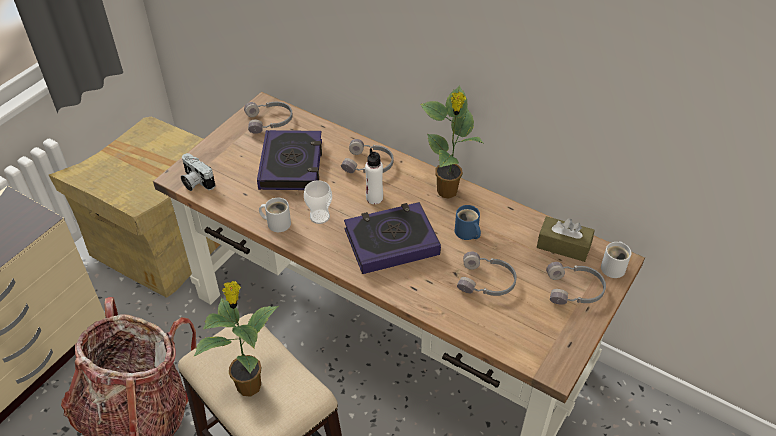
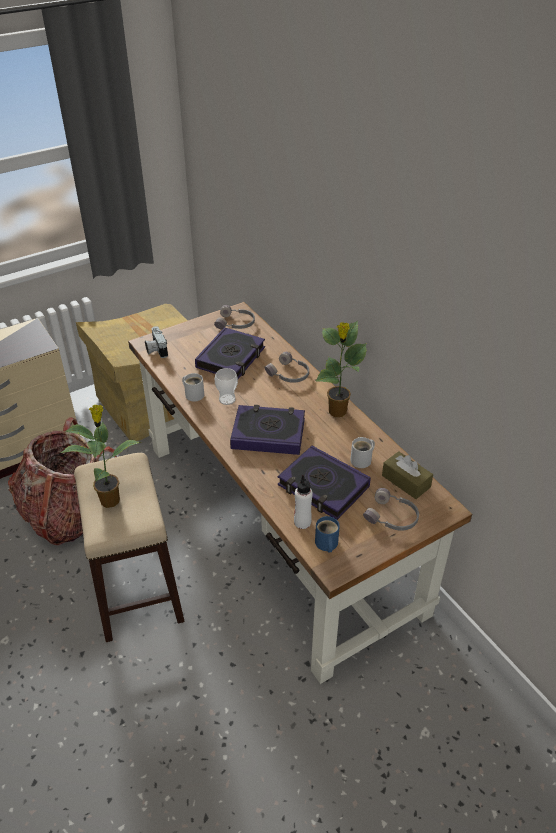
camera: 25 degrees right, 5 degrees down
white bottle [365,148,383,204] -> white bottle moved to [294,475,313,529]
blue mug [455,205,481,240] -> blue mug moved to [315,516,340,553]
grey headphones [457,252,517,296] -> book [278,446,371,520]
white mug [601,241,631,278] -> white mug moved to [350,437,375,468]

